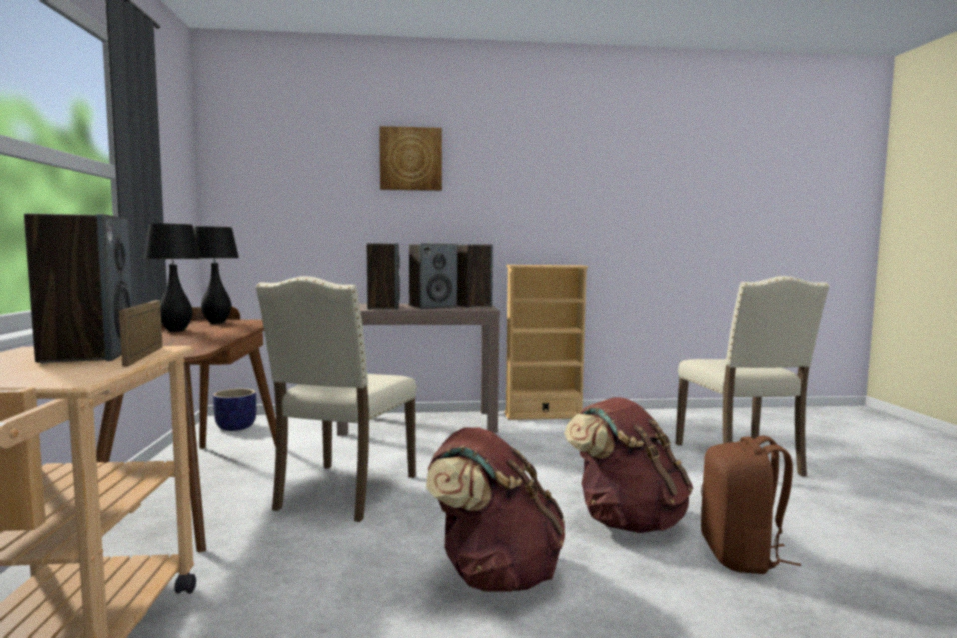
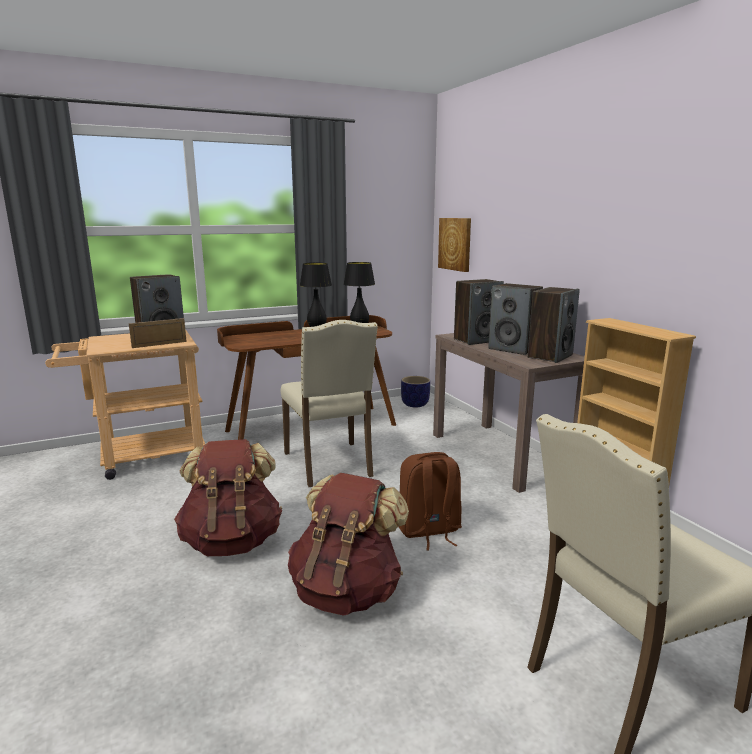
camera: 70 degrees right, 10 degrees up
beige chair [255,276,416,522] -> beige chair turned 105 degrees counterclockwise [281,320,378,487]
picture [379,126,442,191] -> picture moved to [438,218,471,272]
brown backpack [701,435,801,574] -> brown backpack moved to [398,452,462,550]

